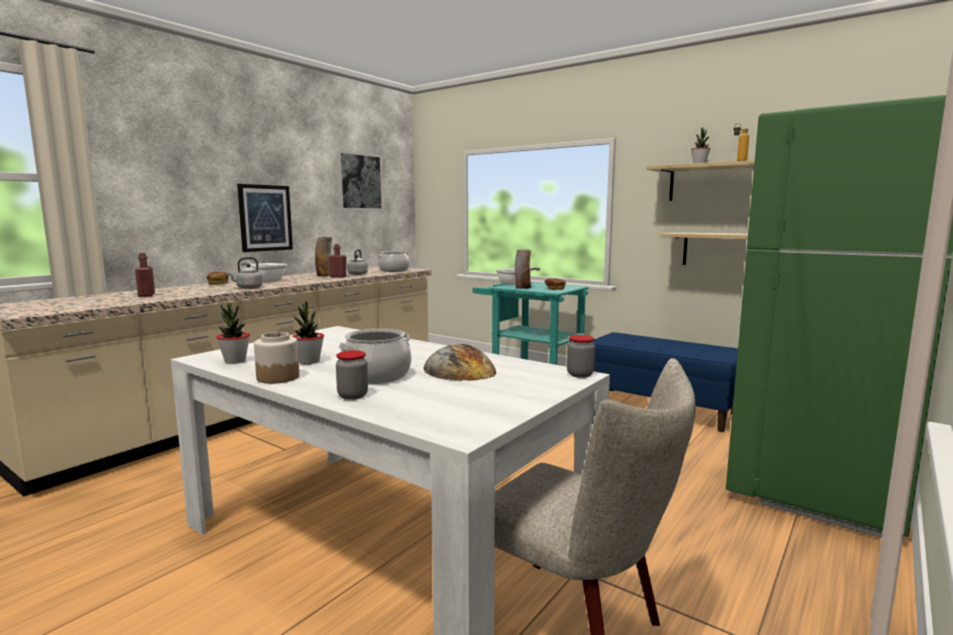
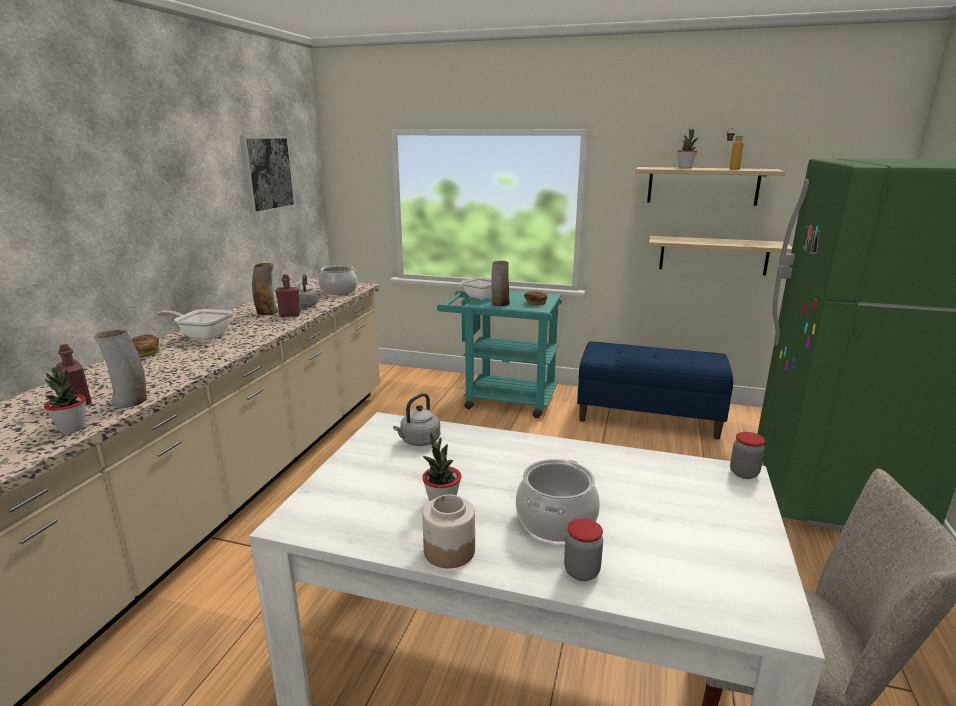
camera: 20 degrees left, 10 degrees up
potted plant [216,303,250,364] -> potted plant moved to [44,367,86,434]
grey kettle [227,257,263,289] -> grey kettle moved to [393,393,440,446]
picture [237,184,293,252] -> none
bread [424,344,496,381] -> none
none -> vase [94,330,147,408]

